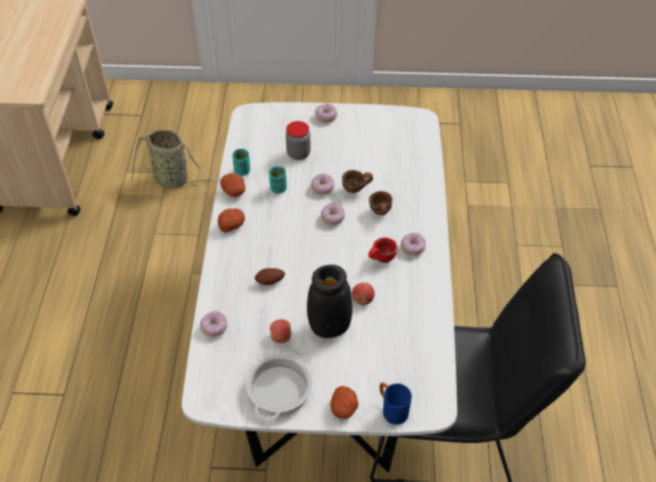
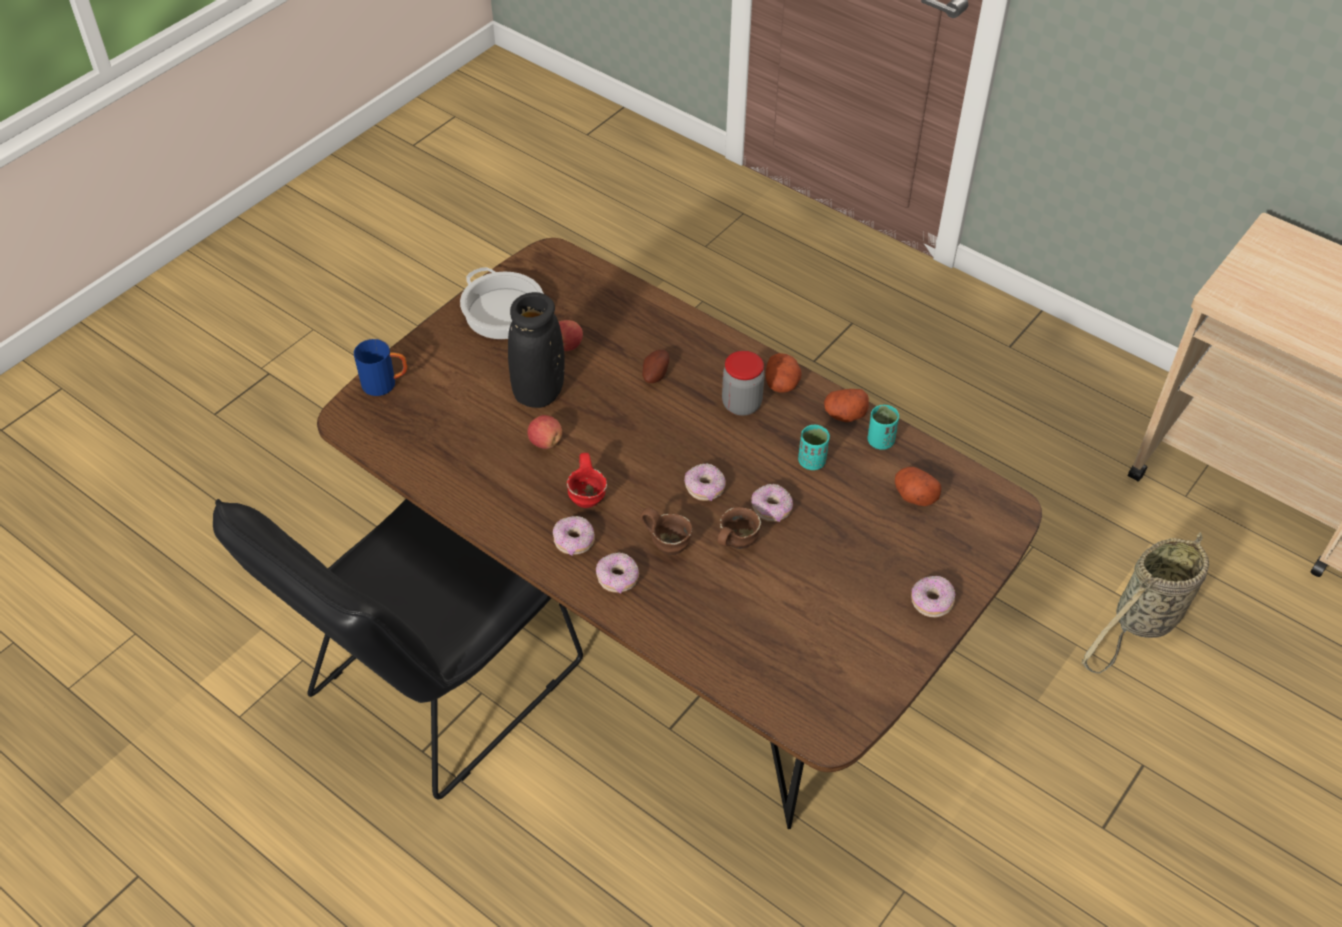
camera: 125 degrees right, 0 degrees up
white dining table [182,102,457,472] -> brown dining table [317,238,1042,829]
donut [200,311,227,337] -> donut moved to [596,552,639,594]
jar [286,121,311,160] -> jar moved to [722,351,765,416]
potato [330,386,358,419] -> potato moved to [895,467,942,506]

